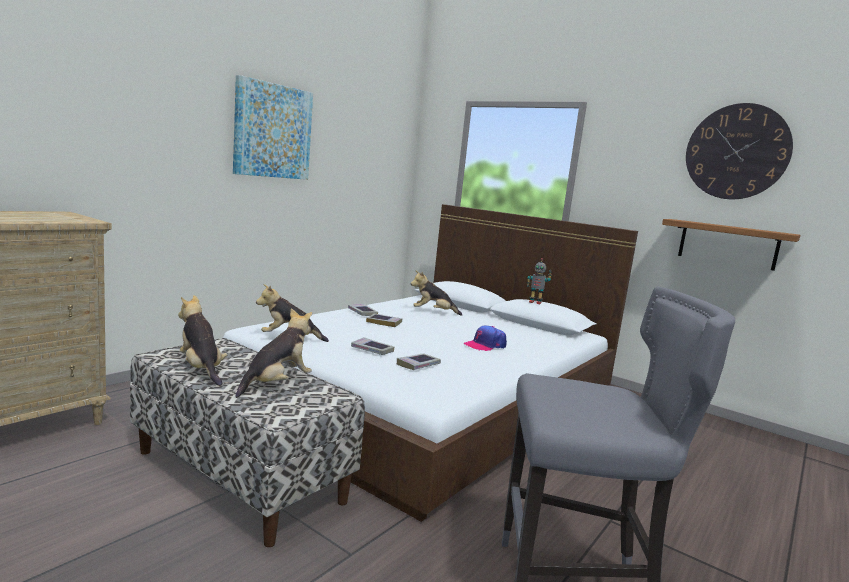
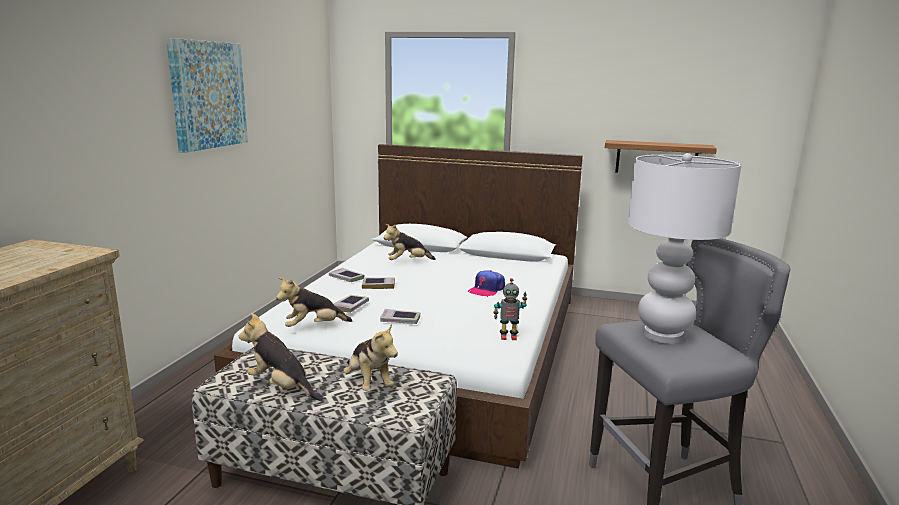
camera: 20 degrees left, 5 degrees up
plush toy [235,308,312,398] -> plush toy turned 135 degrees clockwise [344,324,398,391]
book [397,353,441,370] -> book moved to [333,295,369,313]
toy robot [526,258,552,304] -> toy robot moved to [493,278,527,340]
wall clock [686,103,793,199] -> none
none -> white table lamp [628,153,741,344]

